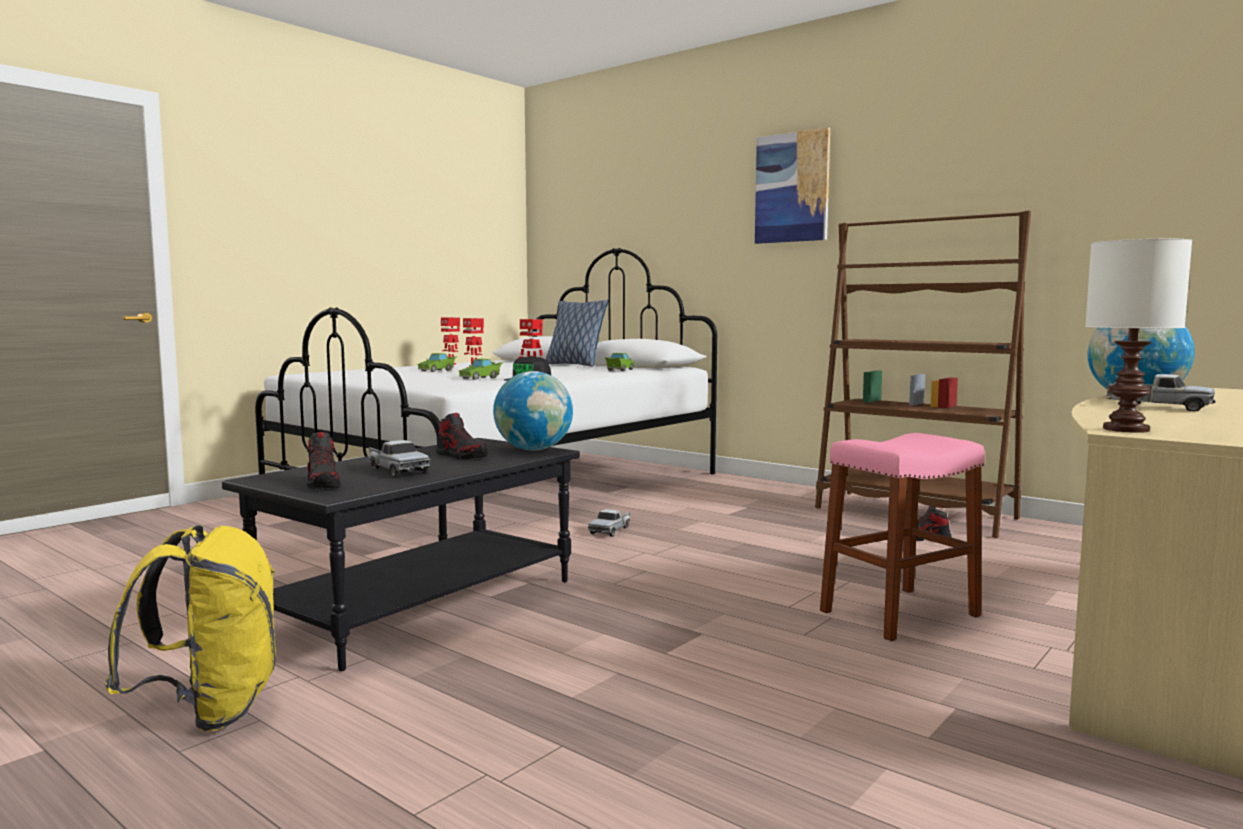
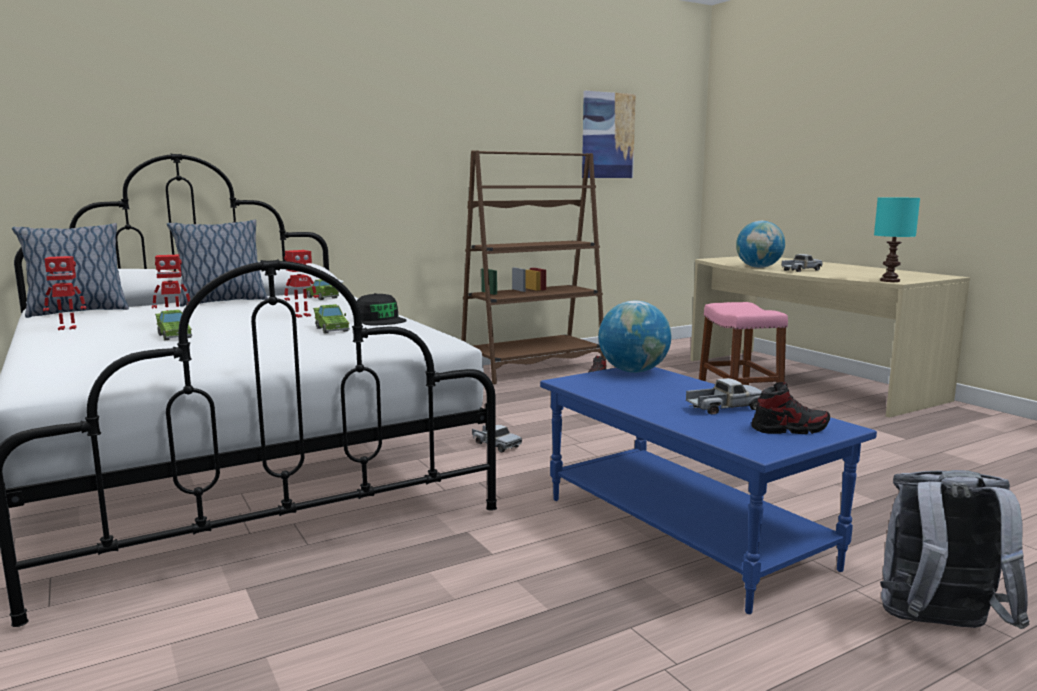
camera: 70 degrees left, 5 degrees up
yellow backpack [105,525,276,732] -> grey backpack [880,470,1030,629]
black coffee table [222,438,580,671] -> blue coffee table [540,367,877,614]
shoe [436,413,488,459] -> none
picture [755,127,830,244] -> picture moved to [582,91,636,178]
white table lamp [1085,239,1192,433] -> turquoise table lamp [874,197,920,282]
none -> pillow [12,223,129,318]

